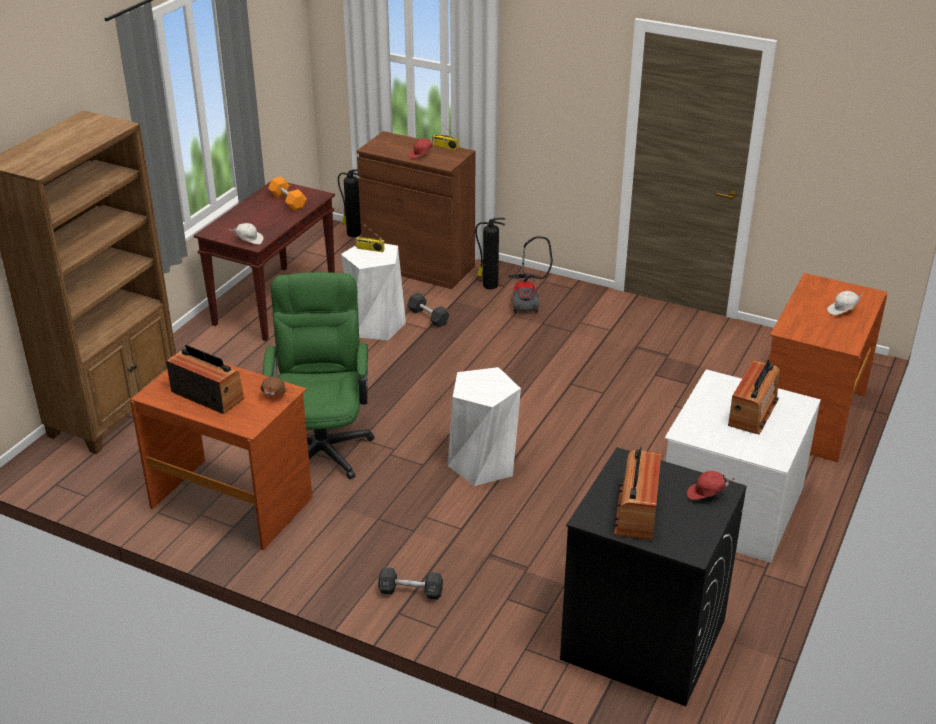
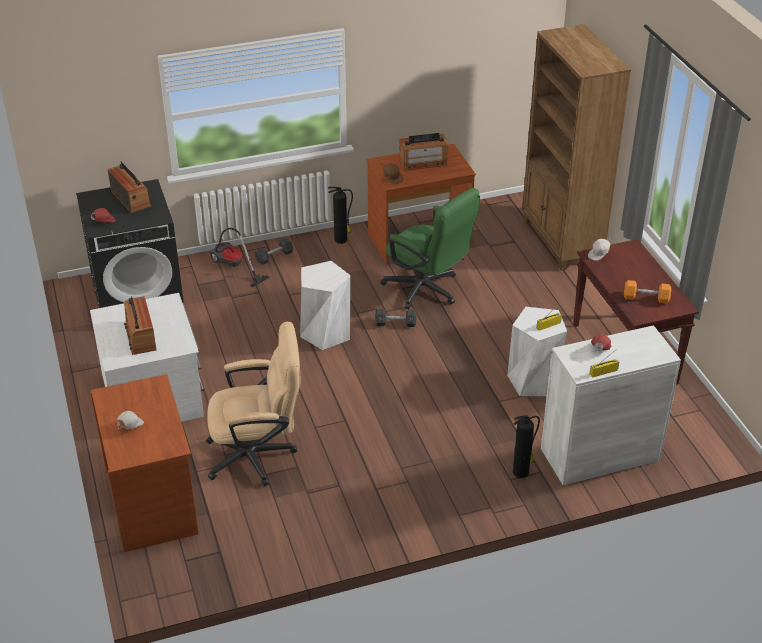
camera: 135 degrees right, 5 degrees up
fire extinguisher [338,169,361,237] -> fire extinguisher moved to [328,187,353,244]
brown cabinet [357,131,475,289] -> white cabinet [541,325,681,485]
black dumbbell [407,293,450,327] -> black dumbbell moved to [375,309,416,327]
vacuum cleaner [508,236,553,313] -> vacuum cleaner moved to [209,228,270,288]
none -> beige office chair [206,322,300,486]

